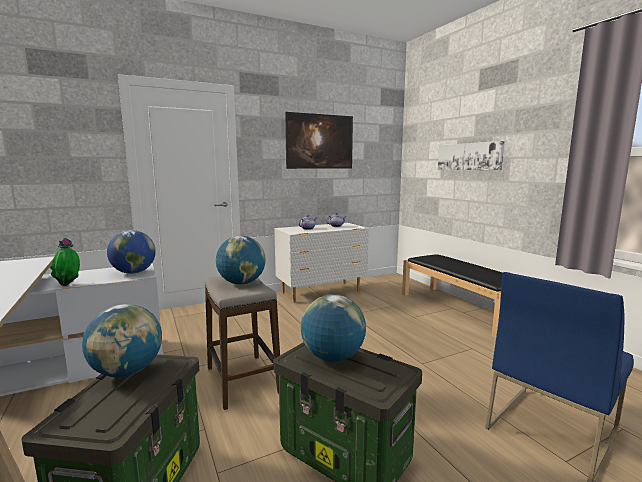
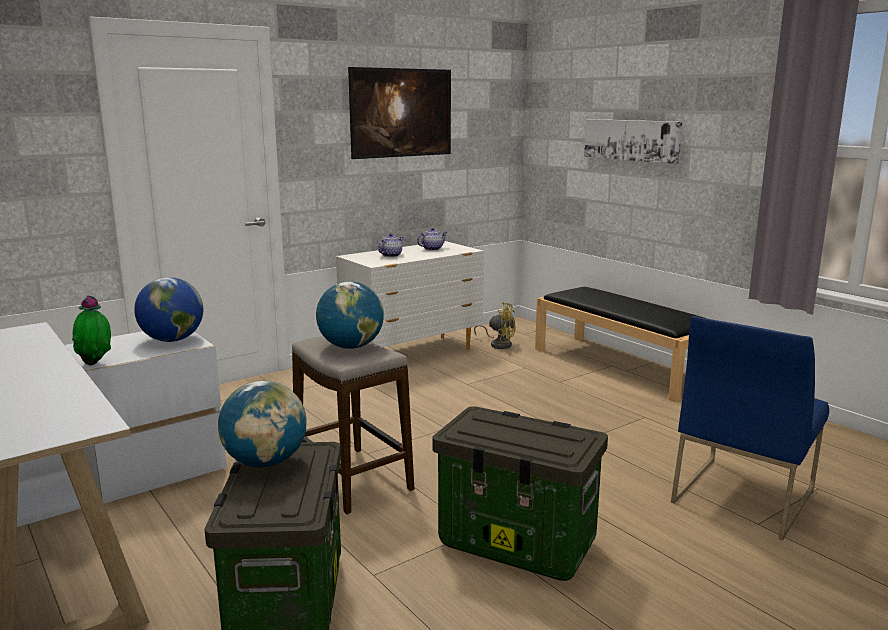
camera: 10 degrees left, 5 degrees up
globe [301,294,366,362] -> none
none -> yellow fan [474,302,516,349]

